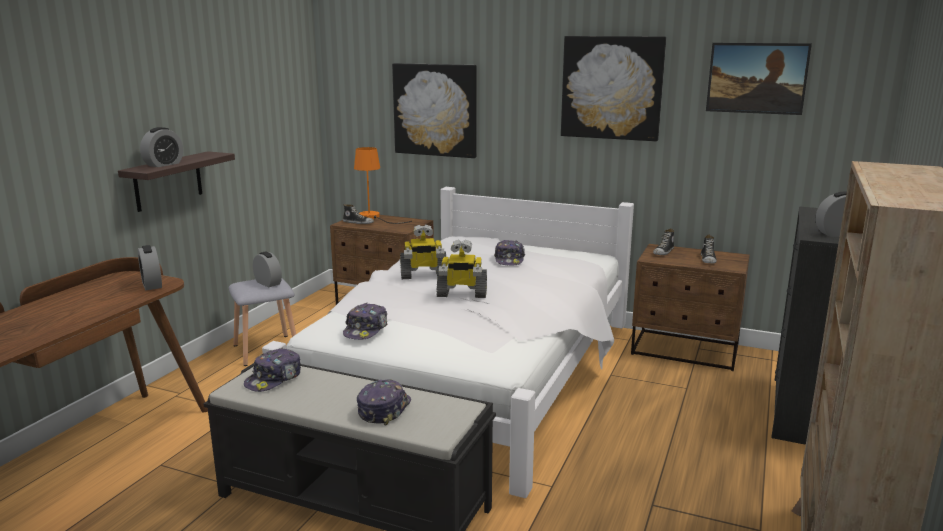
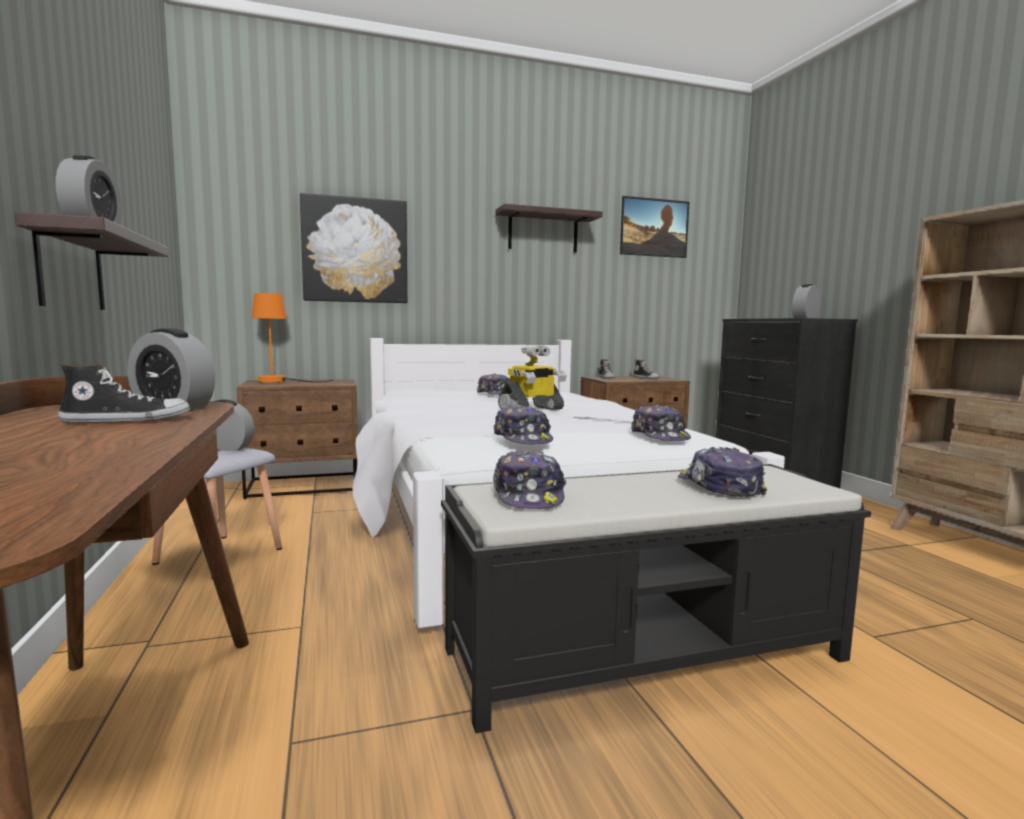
camera: 40 degrees left, 10 degrees down
shoe [343,204,374,224] -> shoe moved to [58,363,190,422]
toy robot [400,224,446,279] -> none
picture [561,36,666,141] -> shelf [495,204,603,253]
none -> cap [631,405,691,441]

